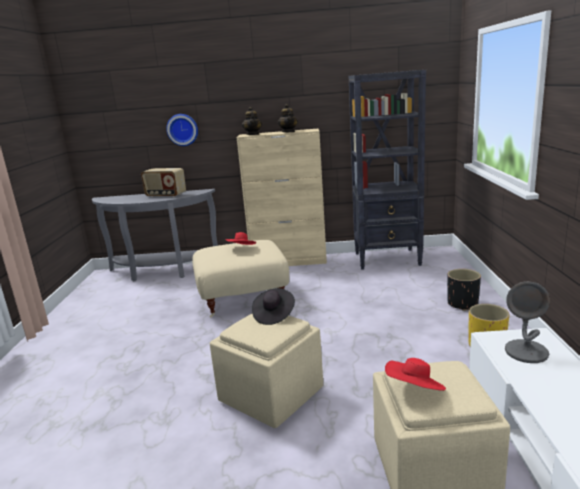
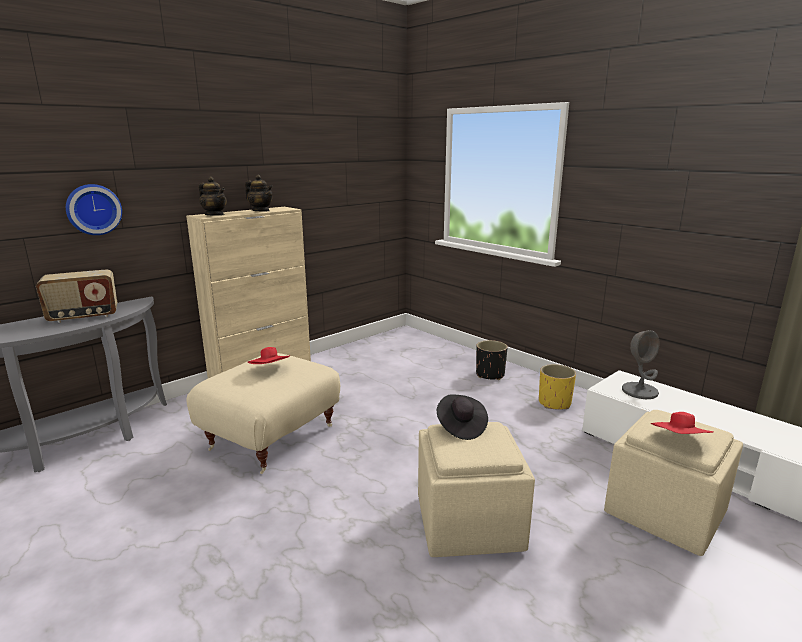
camera: 45 degrees left, 0 degrees up
black bookcase [349,70,426,270] -> none

